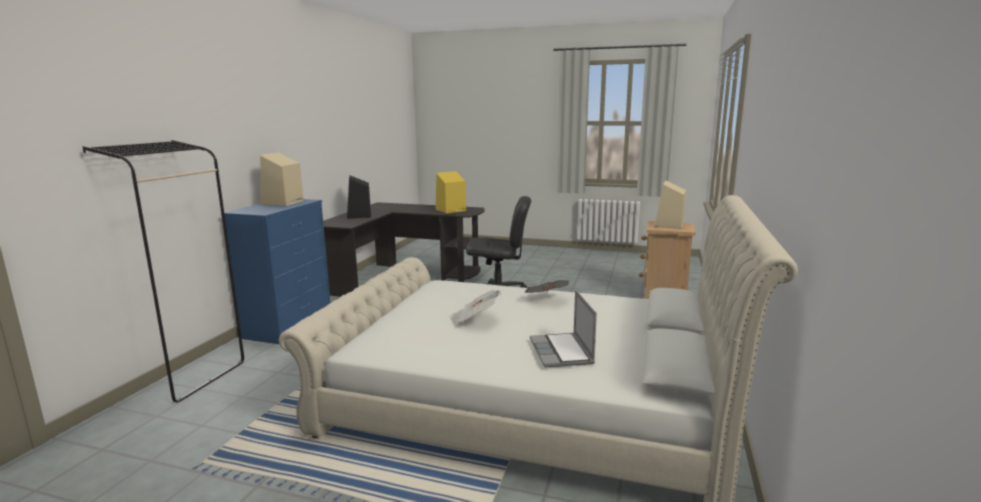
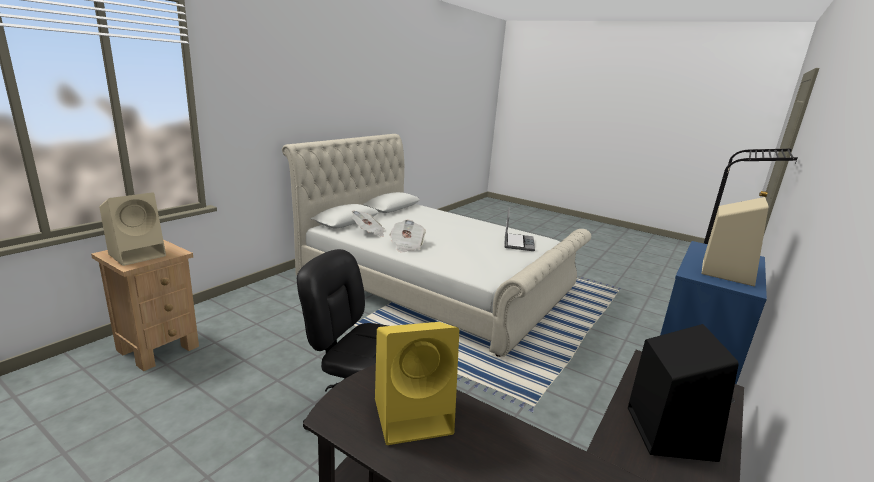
camera: 165 degrees left, 5 degrees up
newspaper [450,290,501,324] -> newspaper moved to [352,211,385,237]
laptop [530,290,597,367] -> laptop moved to [504,207,535,251]

